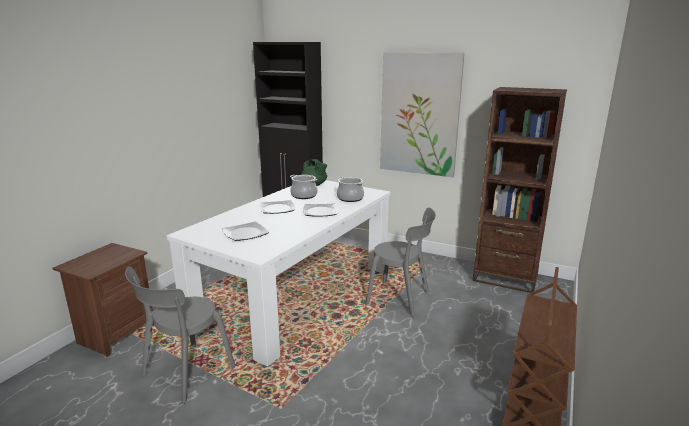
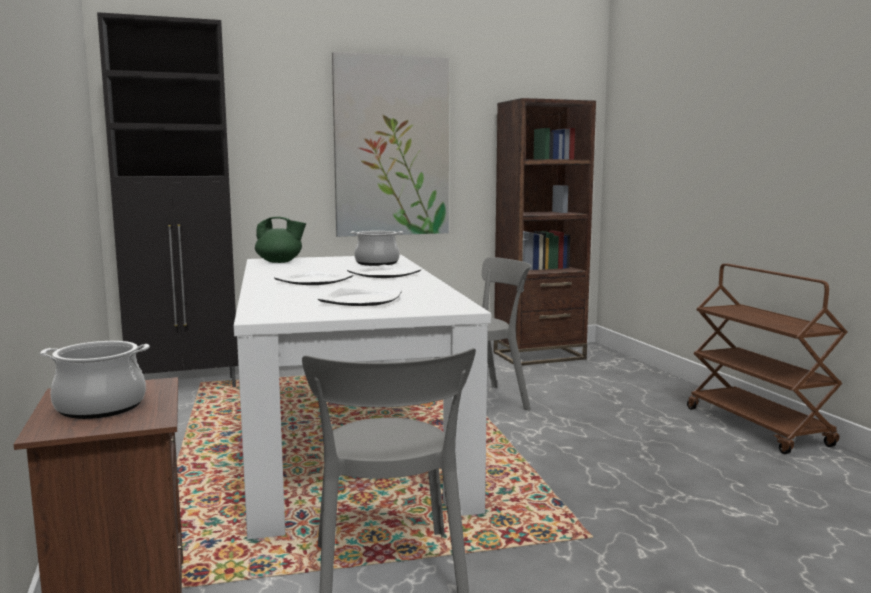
camera: 45 degrees left, 10 degrees down
cooking pot [290,175,318,199] -> cooking pot moved to [40,341,150,419]

